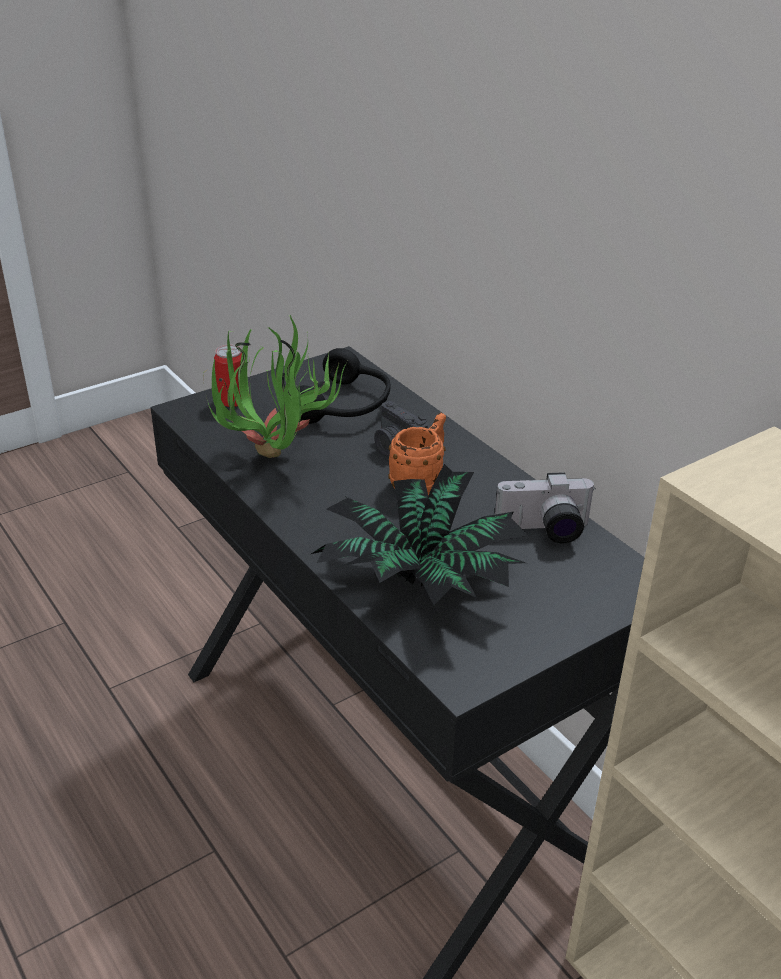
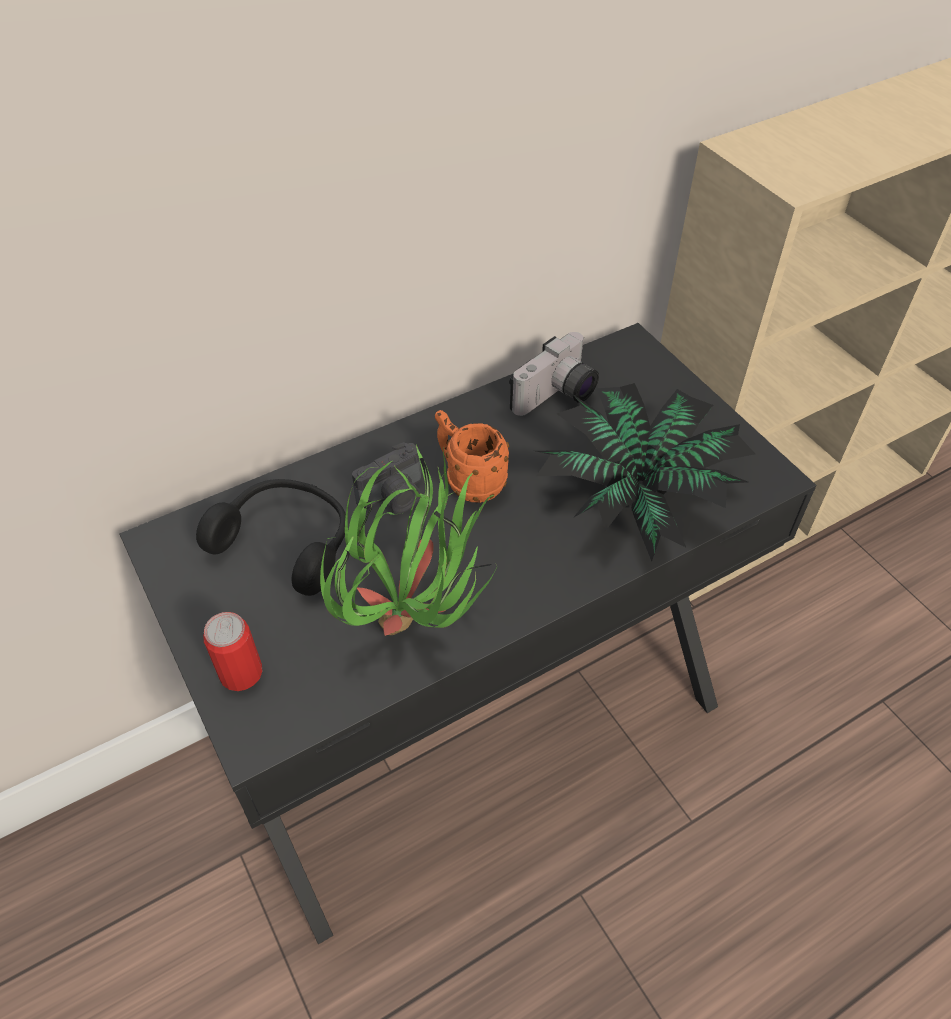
camera: 85 degrees left, 15 degrees up
camera [495,472,596,543] -> camera turned 45 degrees clockwise [509,332,599,416]

